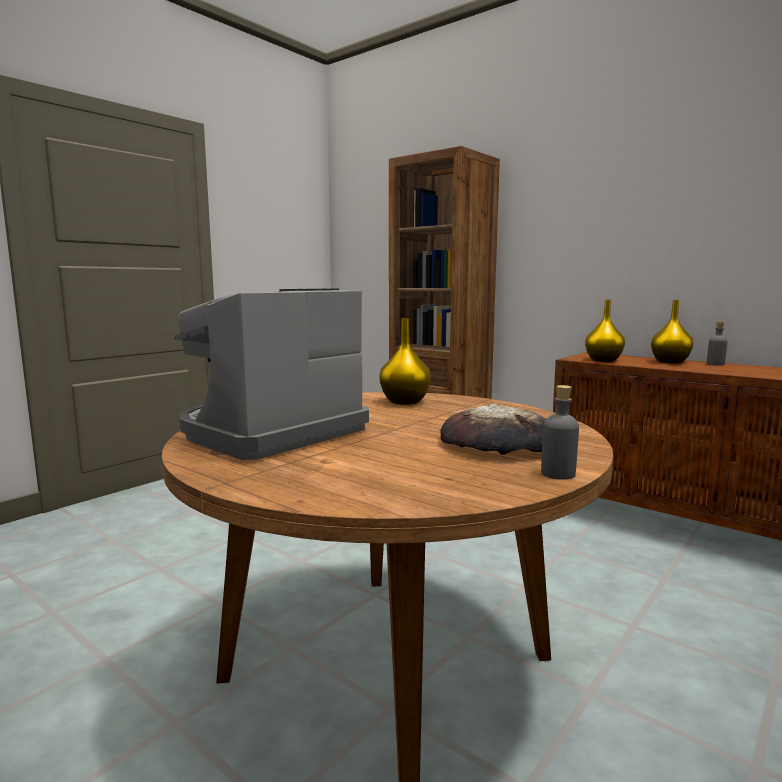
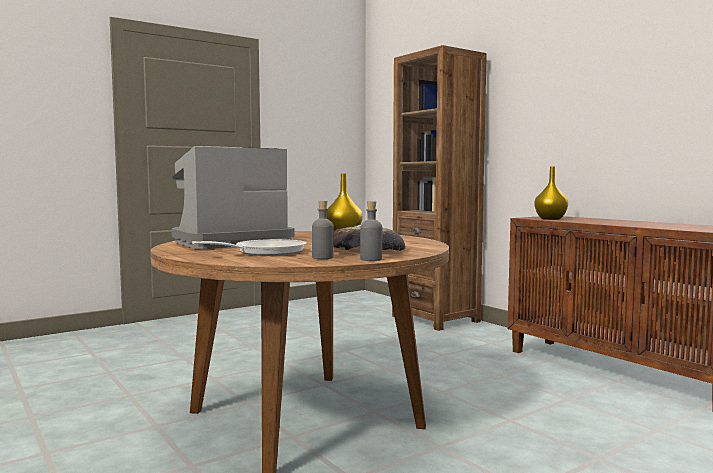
camera: 15 degrees right, 5 degrees down
yellow vase [651,300,693,364] -> none
grey bottle [707,322,727,366] -> grey bottle moved to [312,201,334,259]
none -> frying pan [192,239,306,256]

